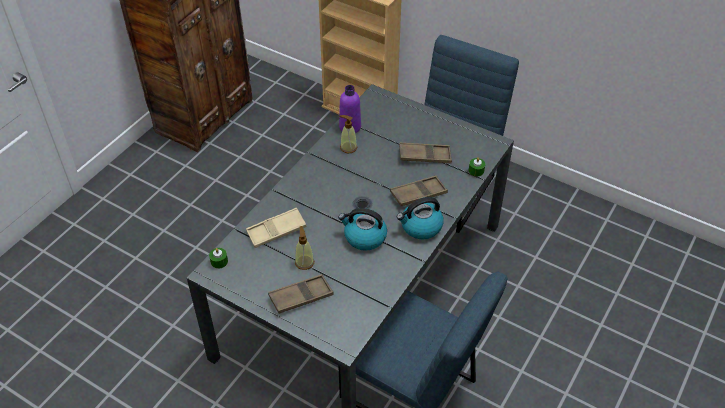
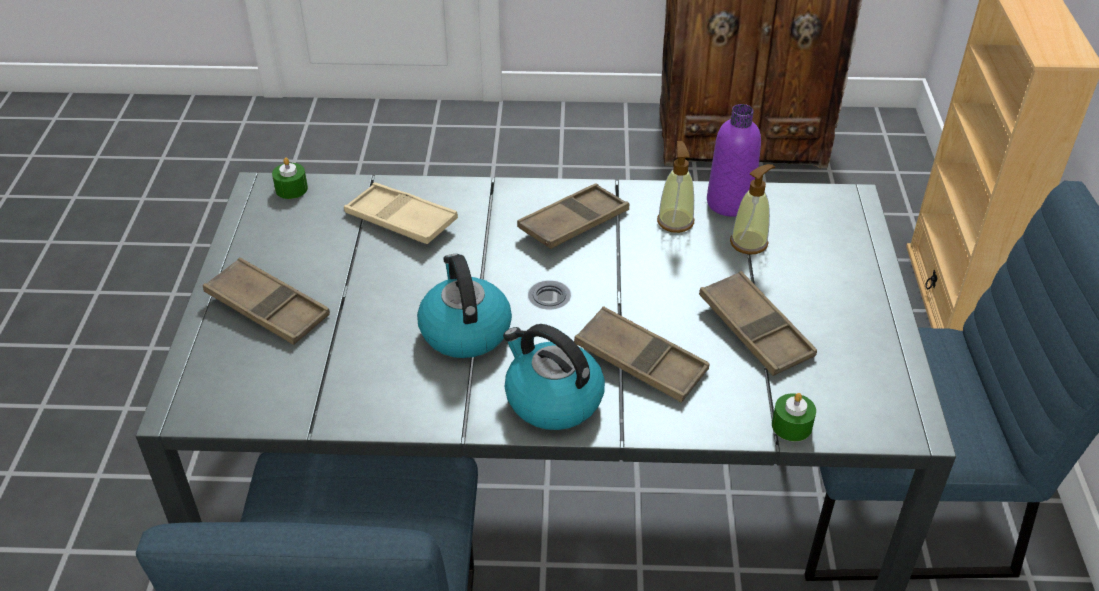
camera: 60 degrees right, 5 degrees down
soap dispenser [295,226,314,270] -> soap dispenser moved to [730,164,775,255]
none -> brown tray [517,183,629,249]

